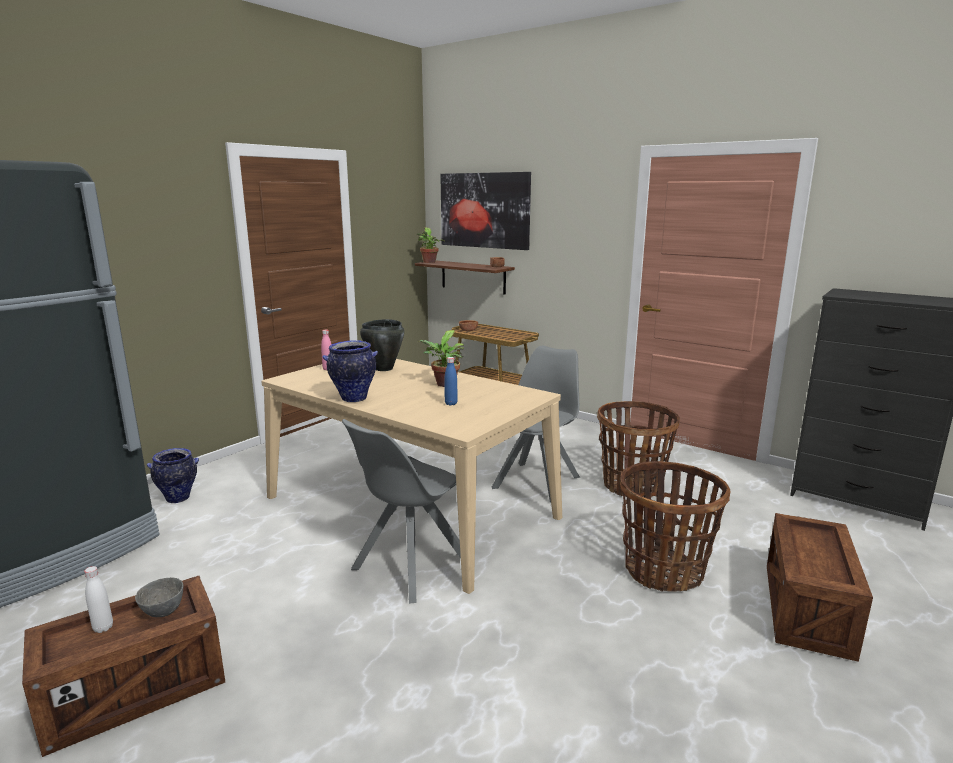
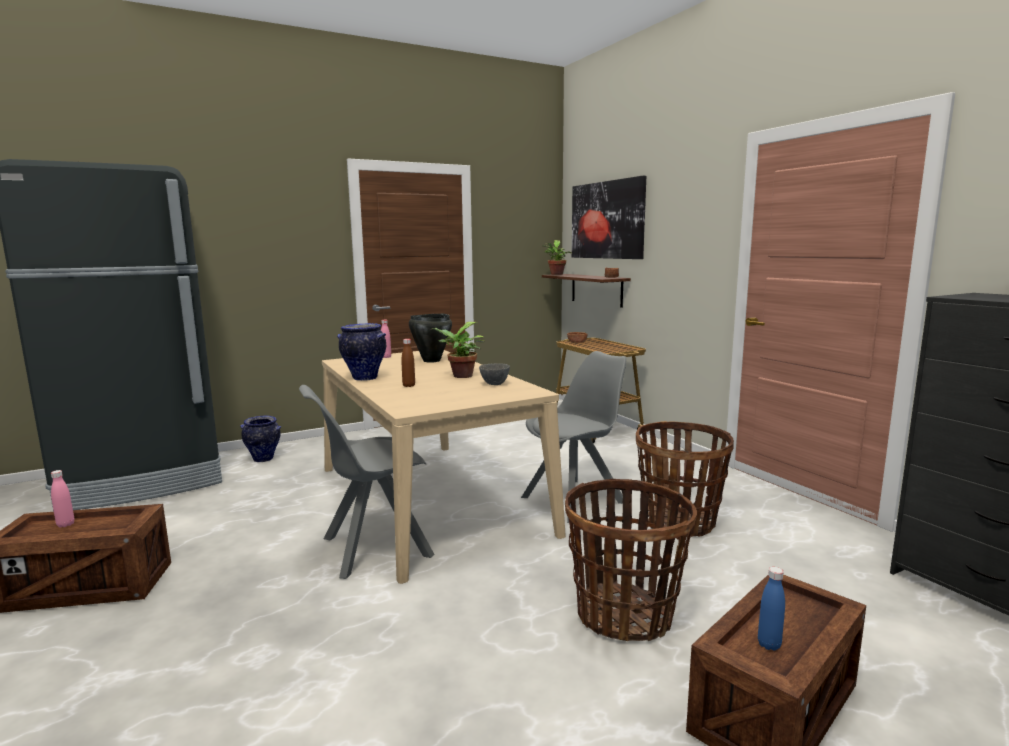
camera: 25 degrees right, 5 degrees down
white bottle [84,566,113,633] -> pink bottle [51,470,74,527]
grey bowl [135,577,183,617] -> grey bowl moved to [479,363,510,385]
blue bottle [444,357,458,405] -> blue bottle moved to [758,567,785,651]
none -> brown bottle [401,339,415,387]

